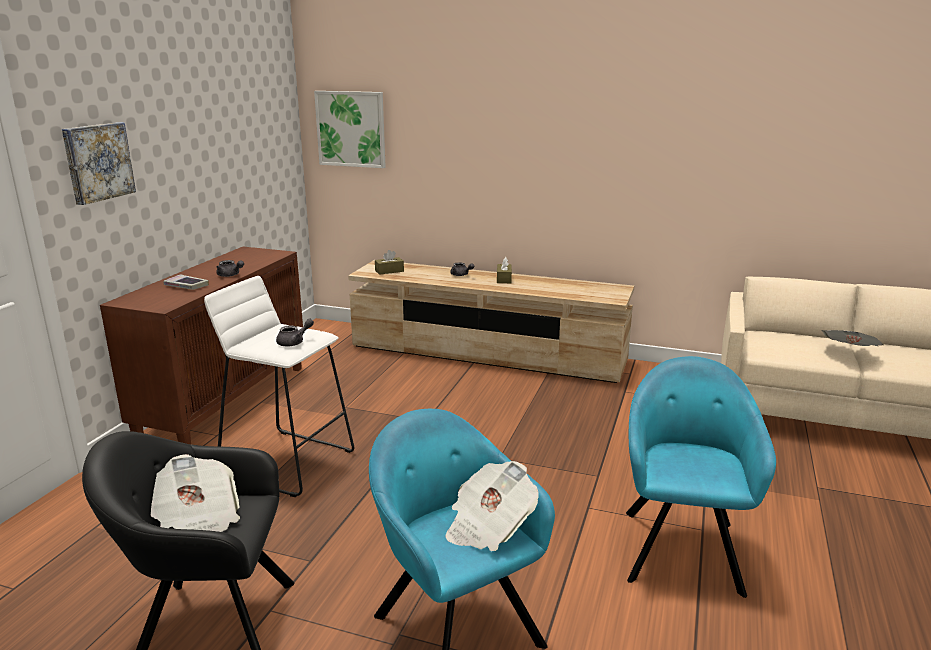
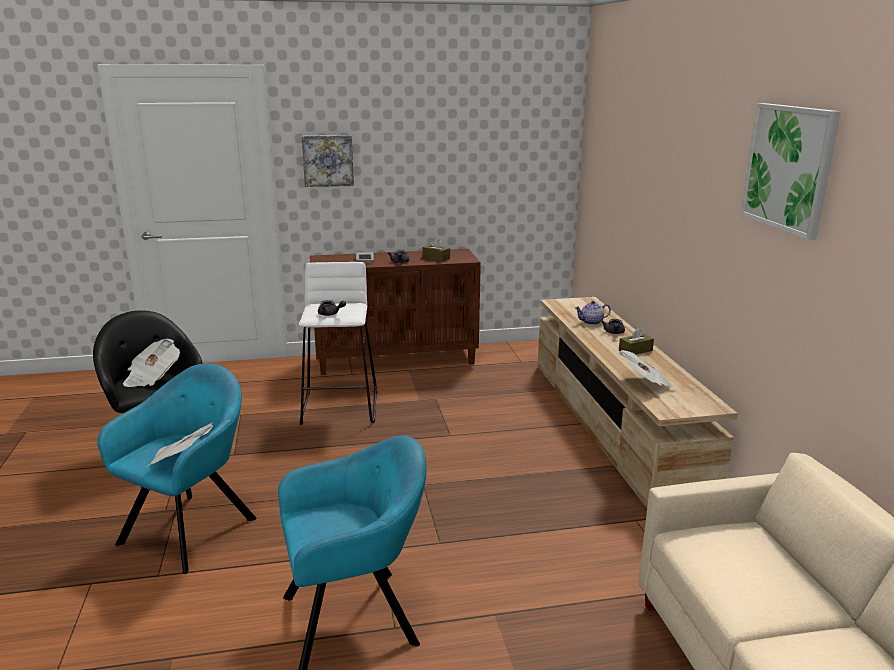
camera: 60 degrees right, 0 degrees up
picture [314,91,386,168] -> picture moved to [740,103,841,240]
brown tissue box [375,250,404,275] -> brown tissue box moved to [422,237,450,262]
newspaper [821,330,884,346] -> newspaper moved to [617,350,676,389]
none -> teapot [575,301,611,325]

